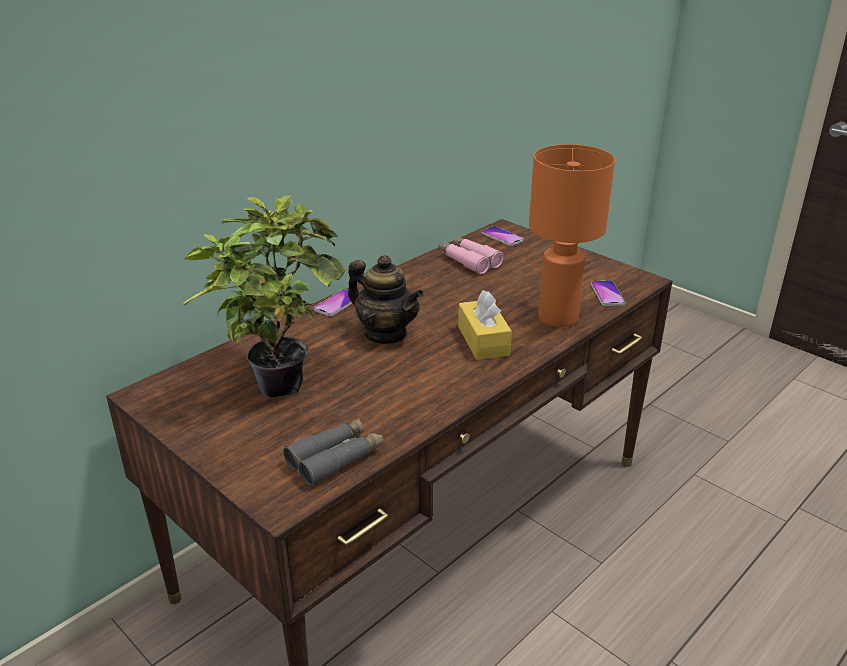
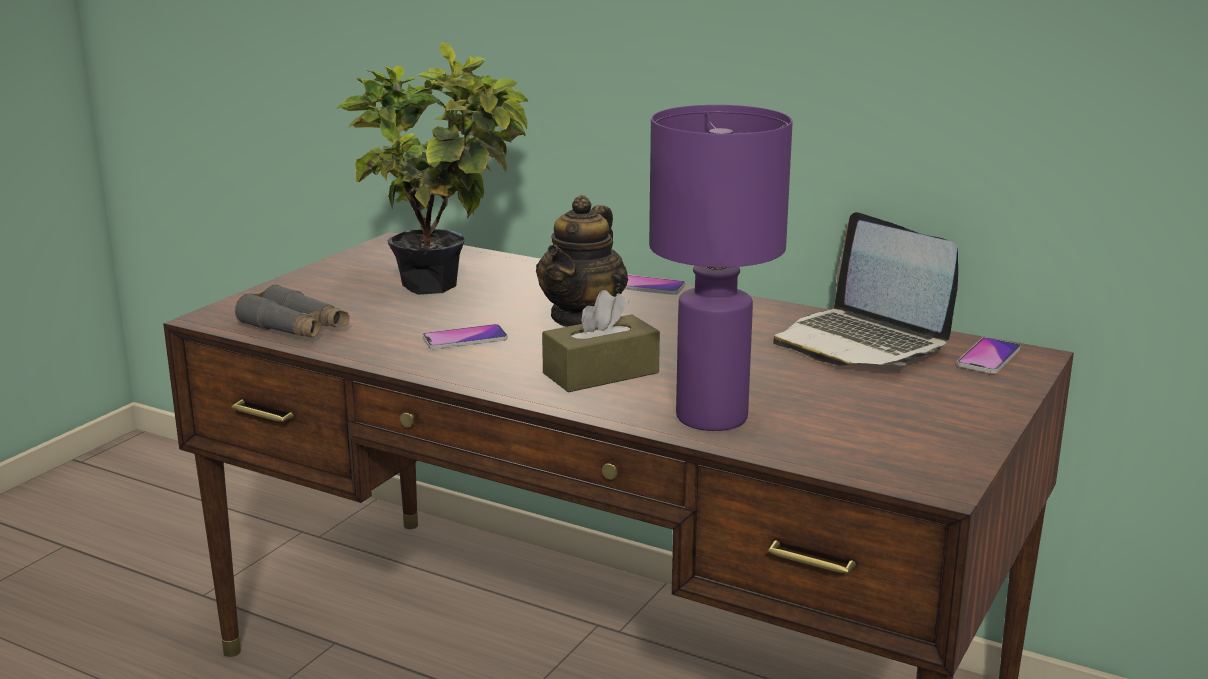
camera: 75 degrees right, 10 degrees down
pink binoculars [438,237,504,274] -> laptop [773,212,958,366]
yellow tissue box [458,290,512,360] -> brown tissue box [542,290,660,392]
orange table lamp [529,144,615,327] -> purple table lamp [649,105,793,431]
phone [591,280,625,306] -> phone moved to [423,324,508,349]

